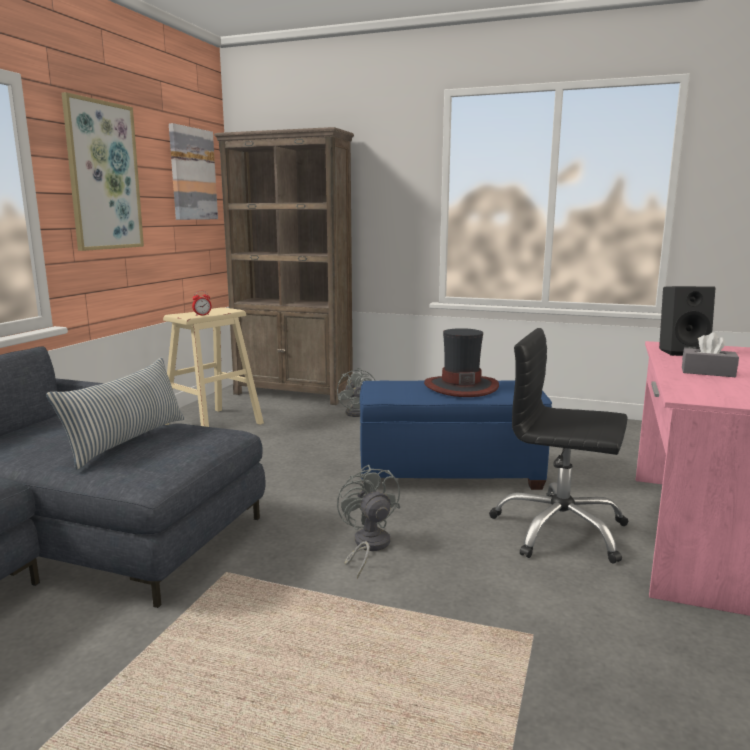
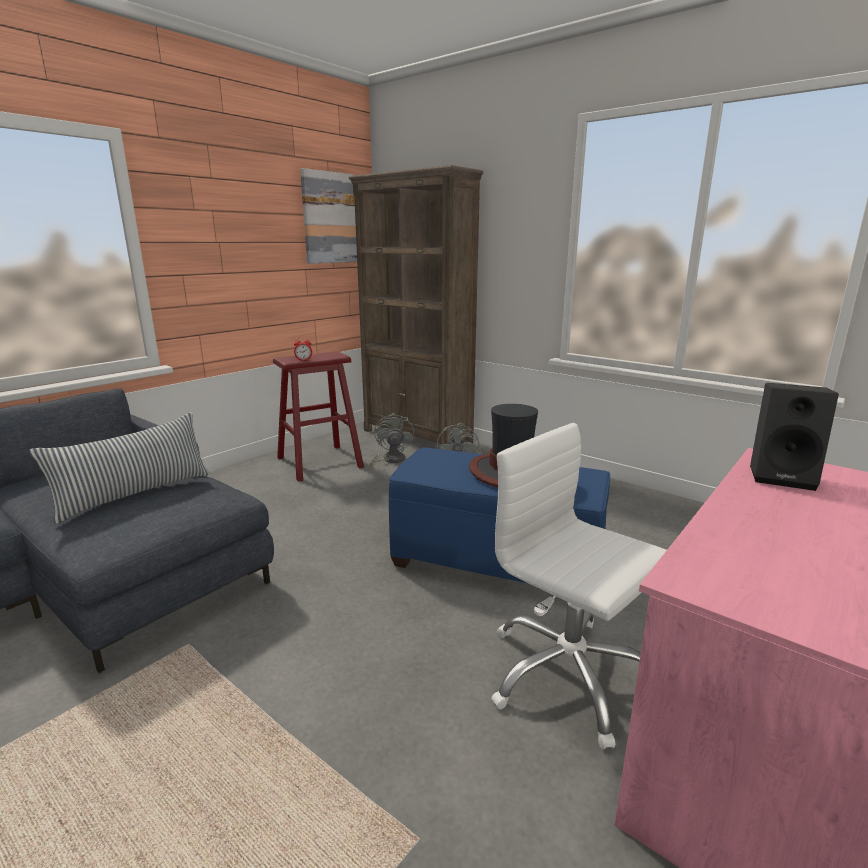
camera: 20 degrees right, 5 degrees up
picture [62,92,144,251] -> none
beige stool [163,307,264,427] -> red stool [273,351,364,482]
grey fan [337,464,400,578] -> grey fan moved to [370,412,414,473]
black office chair [489,328,628,564] -> white office chair [491,423,667,749]
grey tissue box [682,332,739,377] -> none

